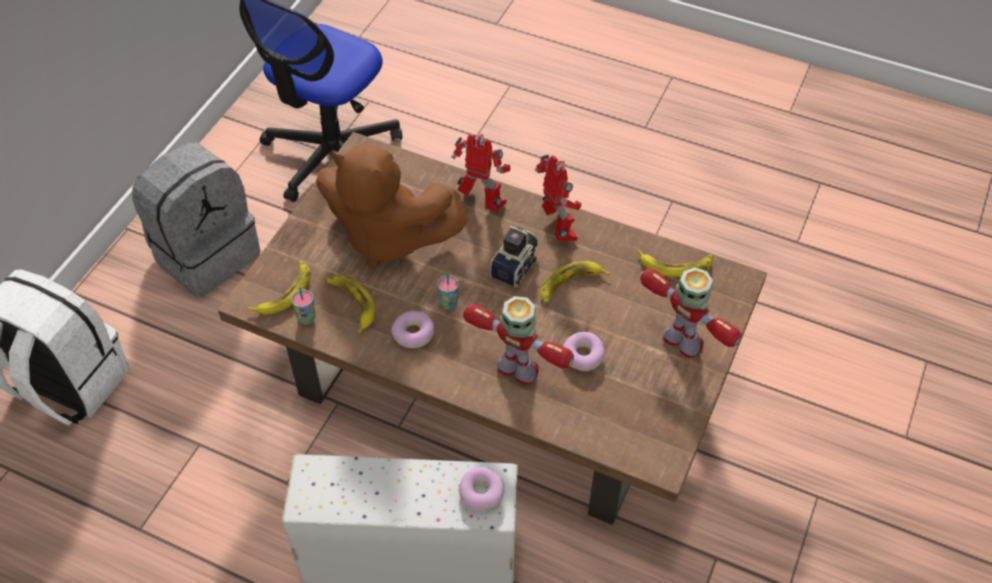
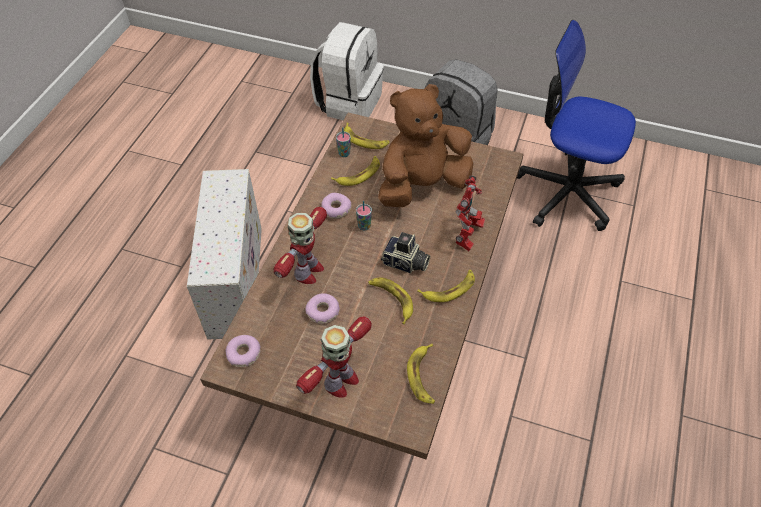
camera: 85 degrees right, 0 degrees up
brown plush toy [316,145,469,268] -> brown plush toy turned 45 degrees clockwise [378,84,474,207]
donut [459,467,504,511] -> donut moved to [225,335,261,367]
toy robot [535,155,582,242] -> banana [417,270,475,302]

